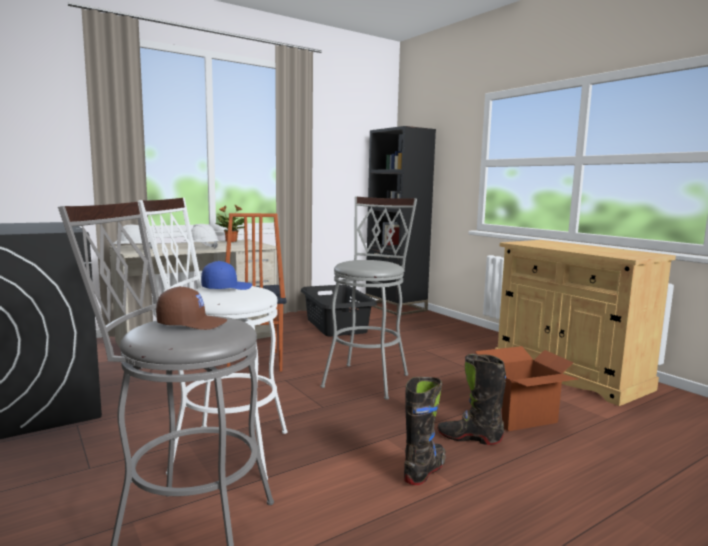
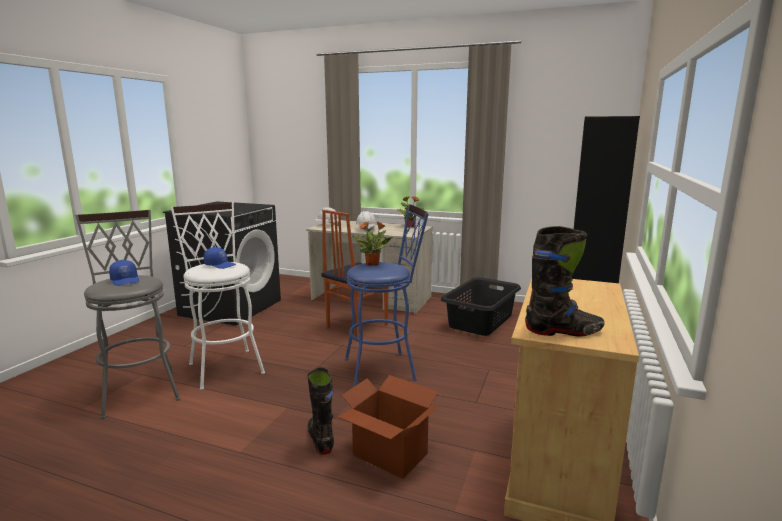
camera: 55 degrees right, 5 degrees up
brown cap [156,286,227,330] -> blue cap [109,260,139,286]
grey stool [321,196,417,400] -> blue stool [345,204,429,387]
black boot [404,377,446,485] -> black boot moved to [525,226,604,337]
none -> potted plant [353,221,392,266]

